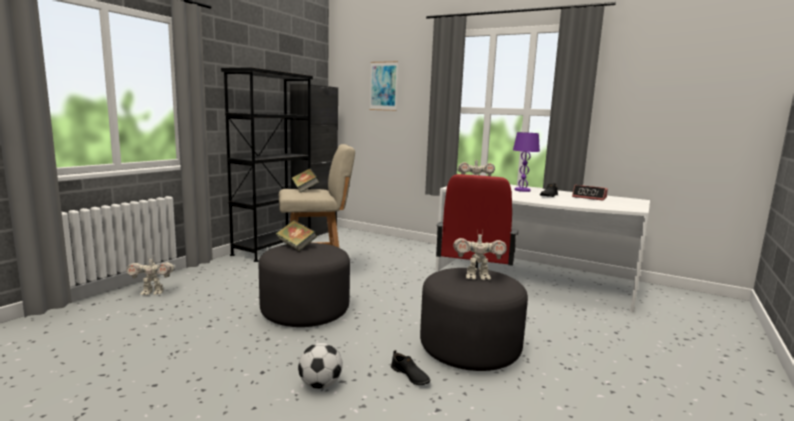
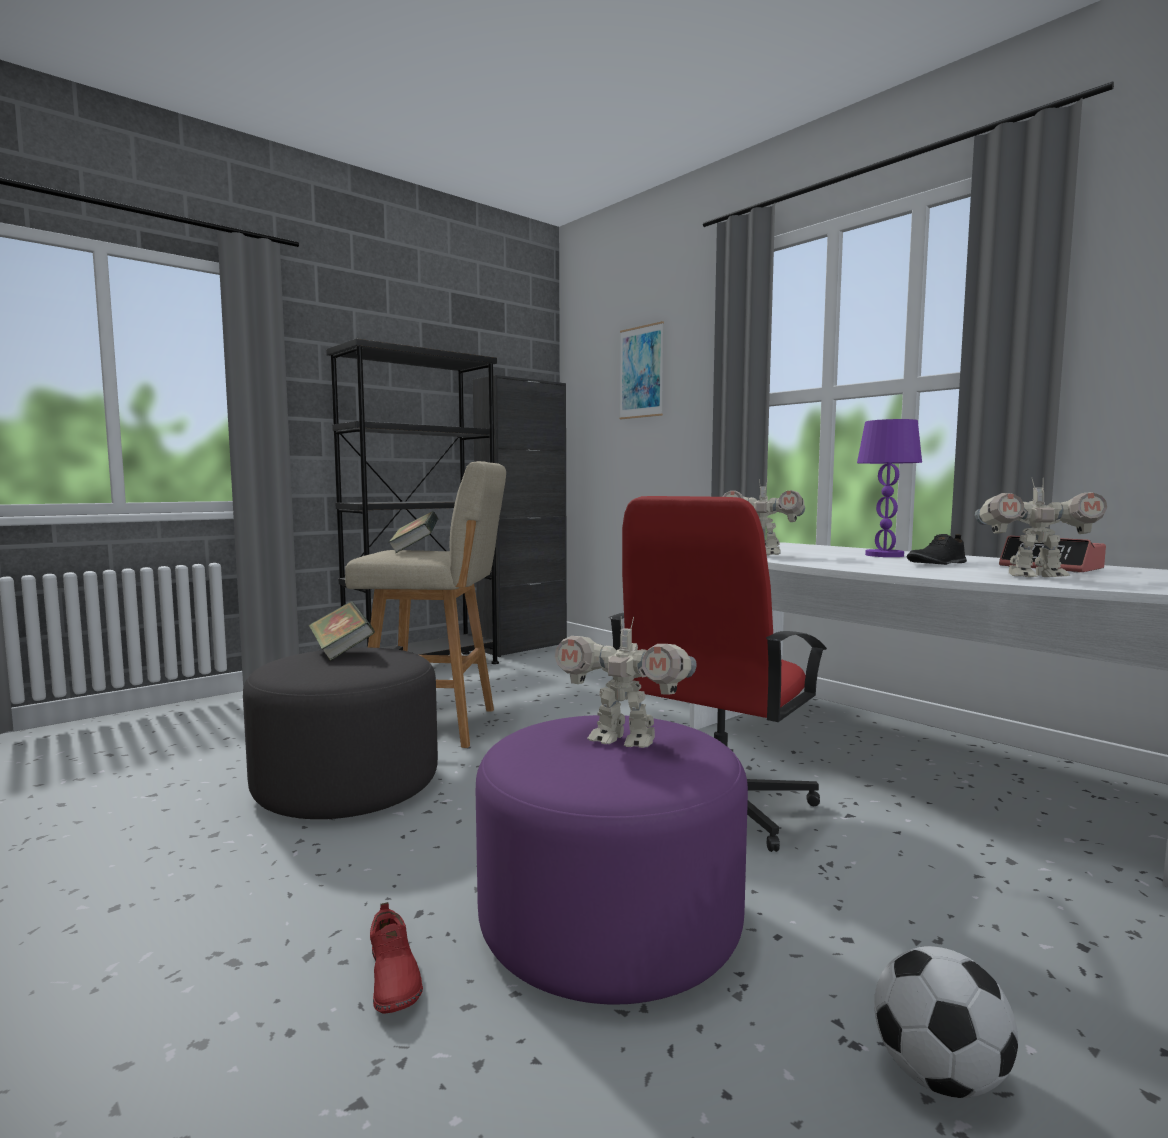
camera: 20 degrees right, 5 degrees down
toy robot [126,259,176,295] -> toy robot moved to [975,477,1107,577]
football [298,343,343,389] -> football moved to [874,946,1018,1098]
black shoe [391,350,430,385] -> red shoe [370,902,423,1014]
grey ottoman [420,268,528,371] -> purple ottoman [476,715,748,1004]

